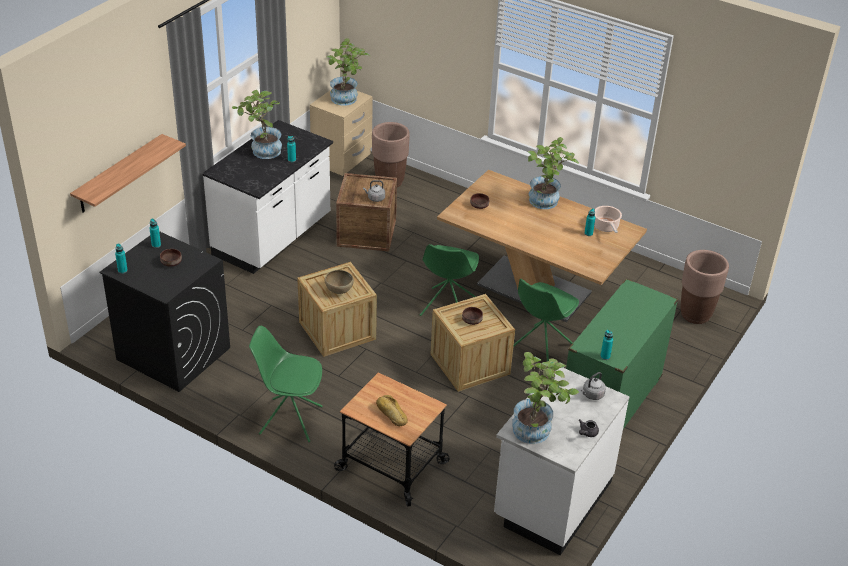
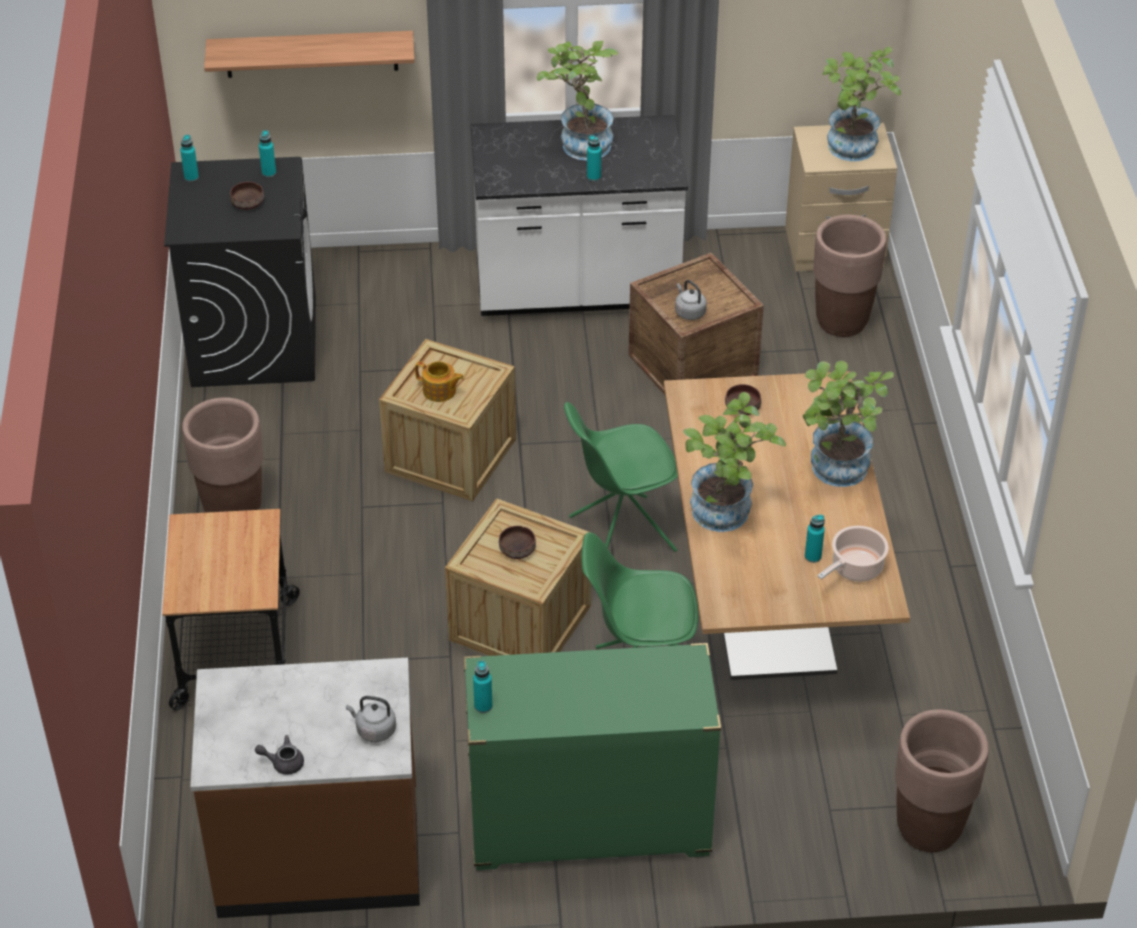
camera: 55 degrees right, 5 degrees up
green chair [249,326,323,442] -> brown planter [182,397,263,513]
brown bowl [325,270,354,294] -> teapot [415,361,464,402]
bread [376,395,408,426] -> none
white counter [494,367,629,555] -> brown counter [190,658,420,918]
potted plant [512,352,579,444] -> potted plant moved to [683,392,786,532]

